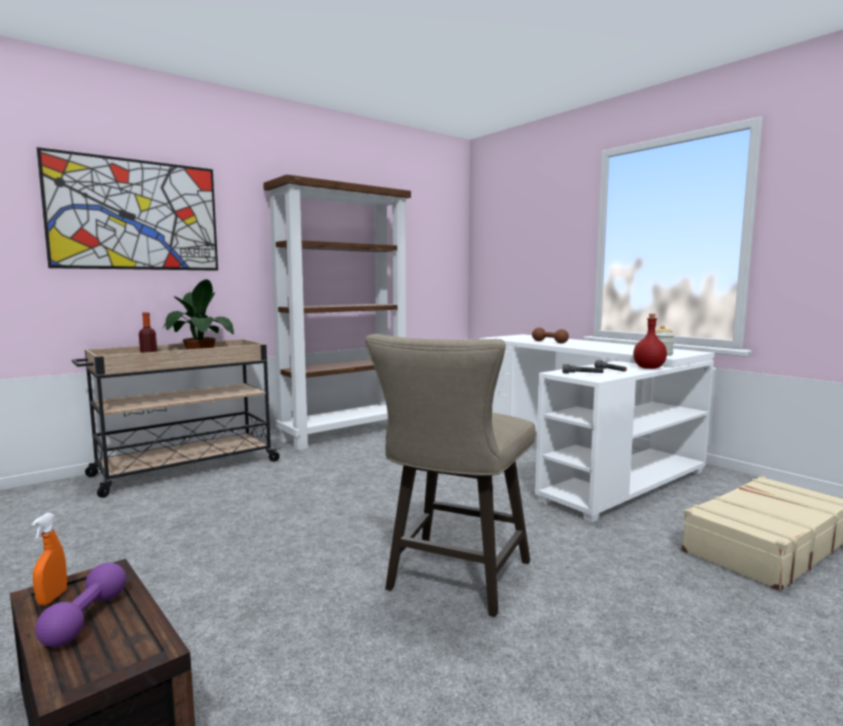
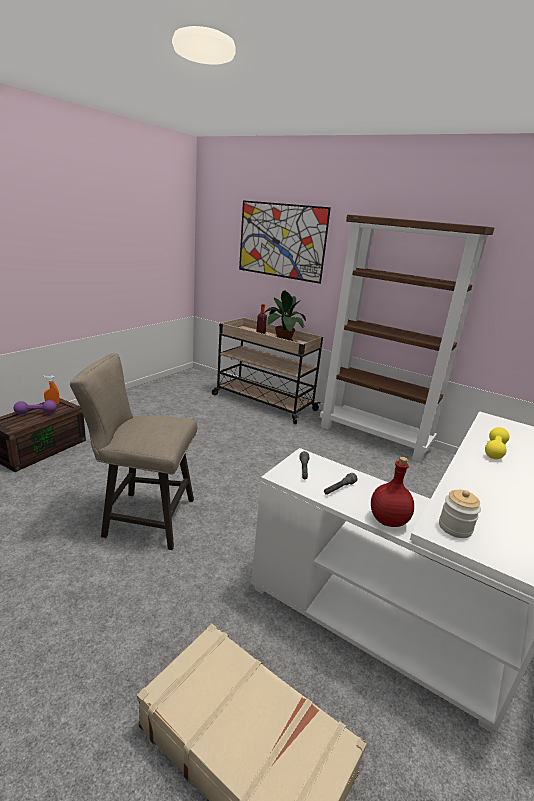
camera: 70 degrees right, 15 degrees up
brown dumbbell [532,327,569,343] -> yellow dumbbell [485,427,509,459]

